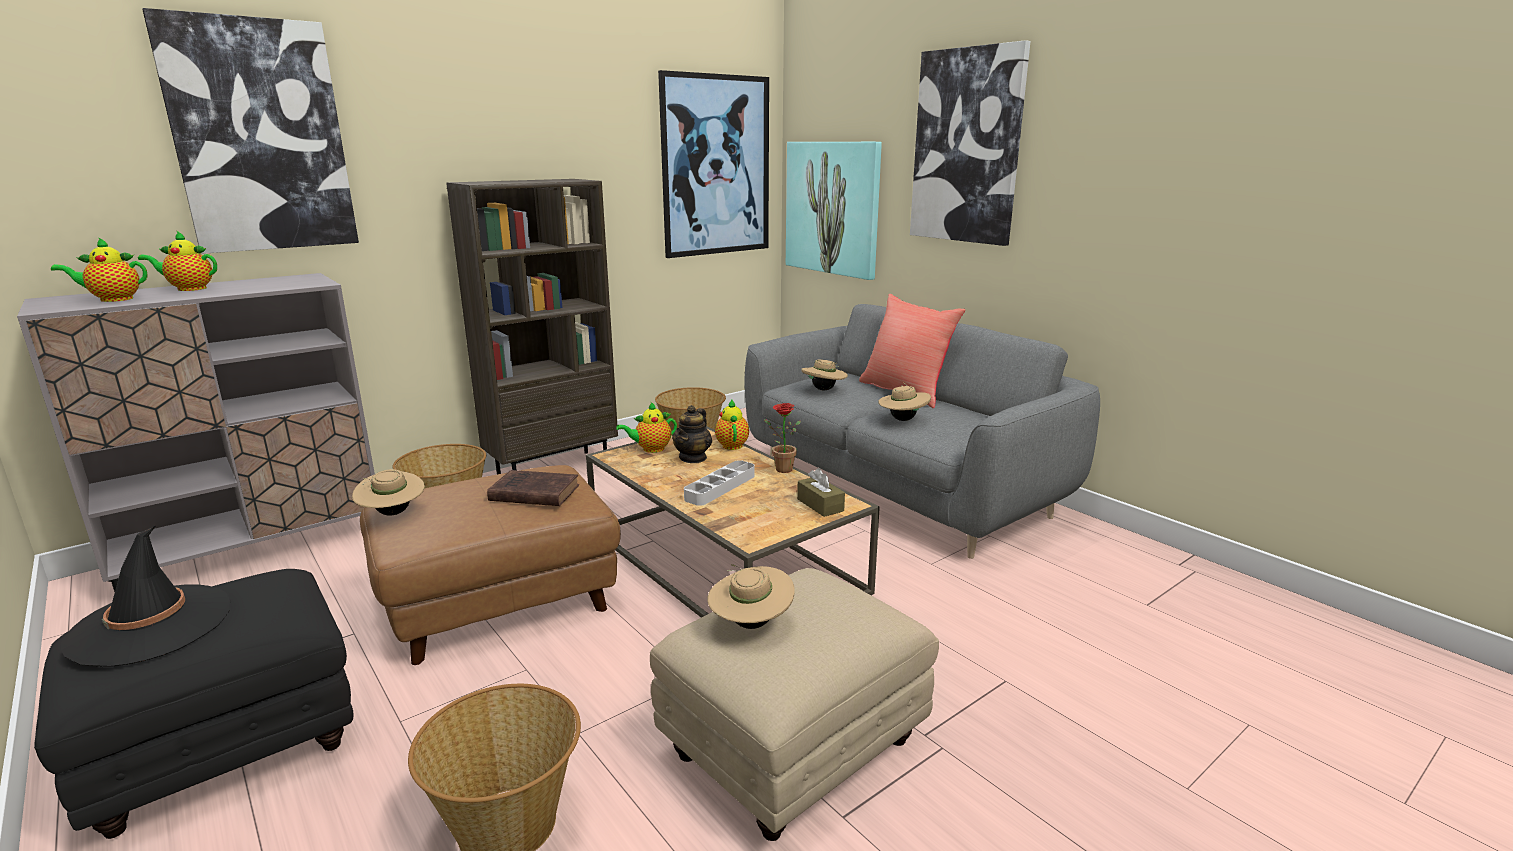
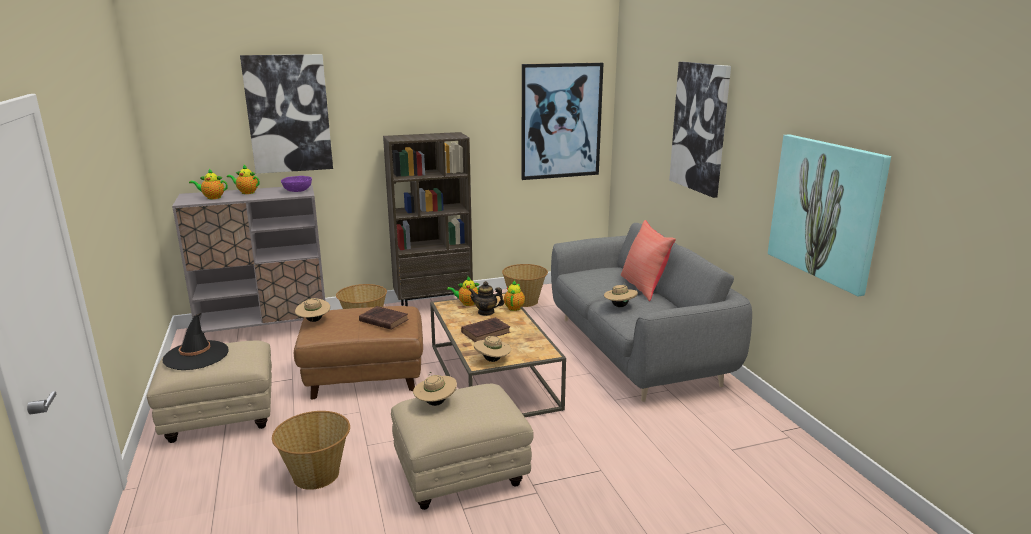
camera: 20 degrees right, 0 degrees up
black ottoman [34,569,354,839] -> beige ottoman [147,341,272,443]
teapot [672,405,712,463] -> teapot turned 60 degrees clockwise [469,281,504,316]
grey tray [684,460,754,506] -> brown book [461,317,510,342]
potted plant [764,403,801,473] -> none
picture [786,142,882,280] -> picture moved to [768,134,891,296]
brown tissue box [797,468,845,517] -> none
beige hat [801,359,848,390] -> beige hat moved to [474,336,511,362]
none -> purple bowl [281,176,312,192]

